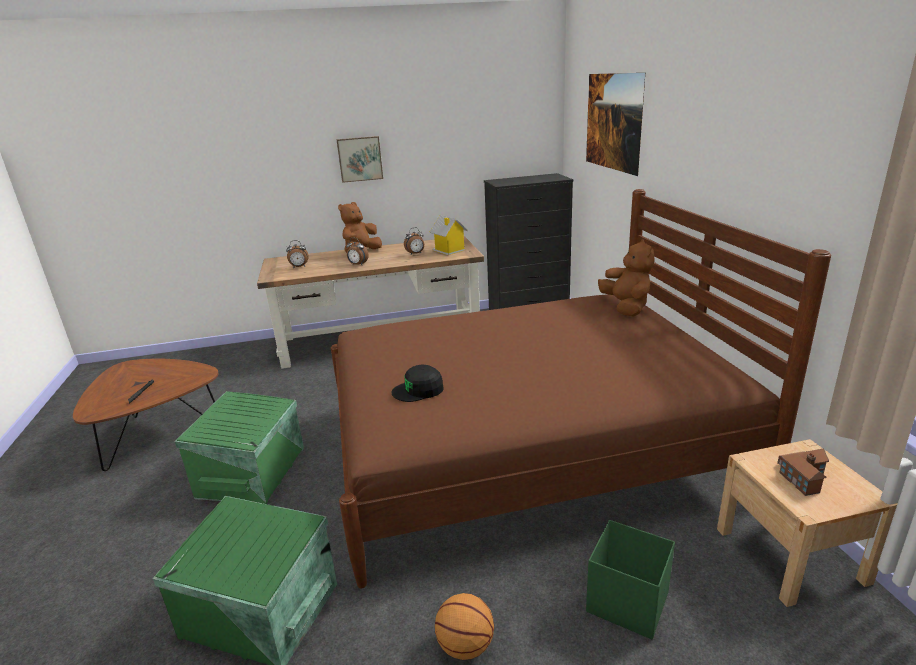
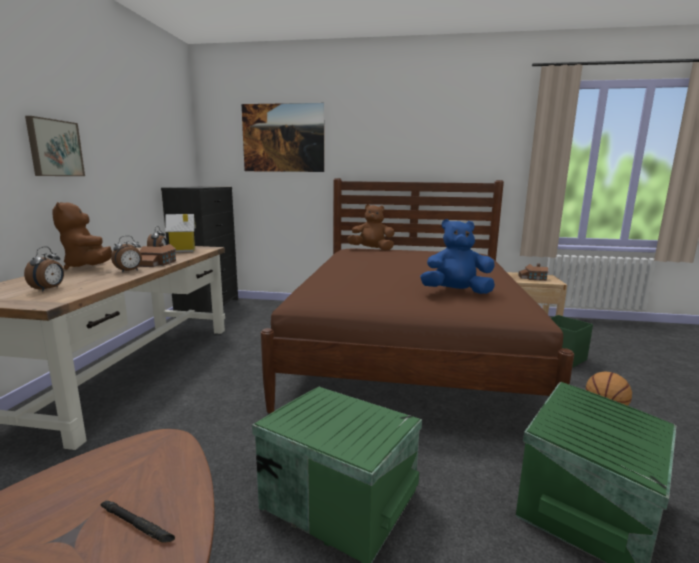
camera: 70 degrees left, 10 degrees down
black cap [392,364,443,402] -> blue plush toy [420,219,495,294]
none -> toy house [139,242,176,267]

